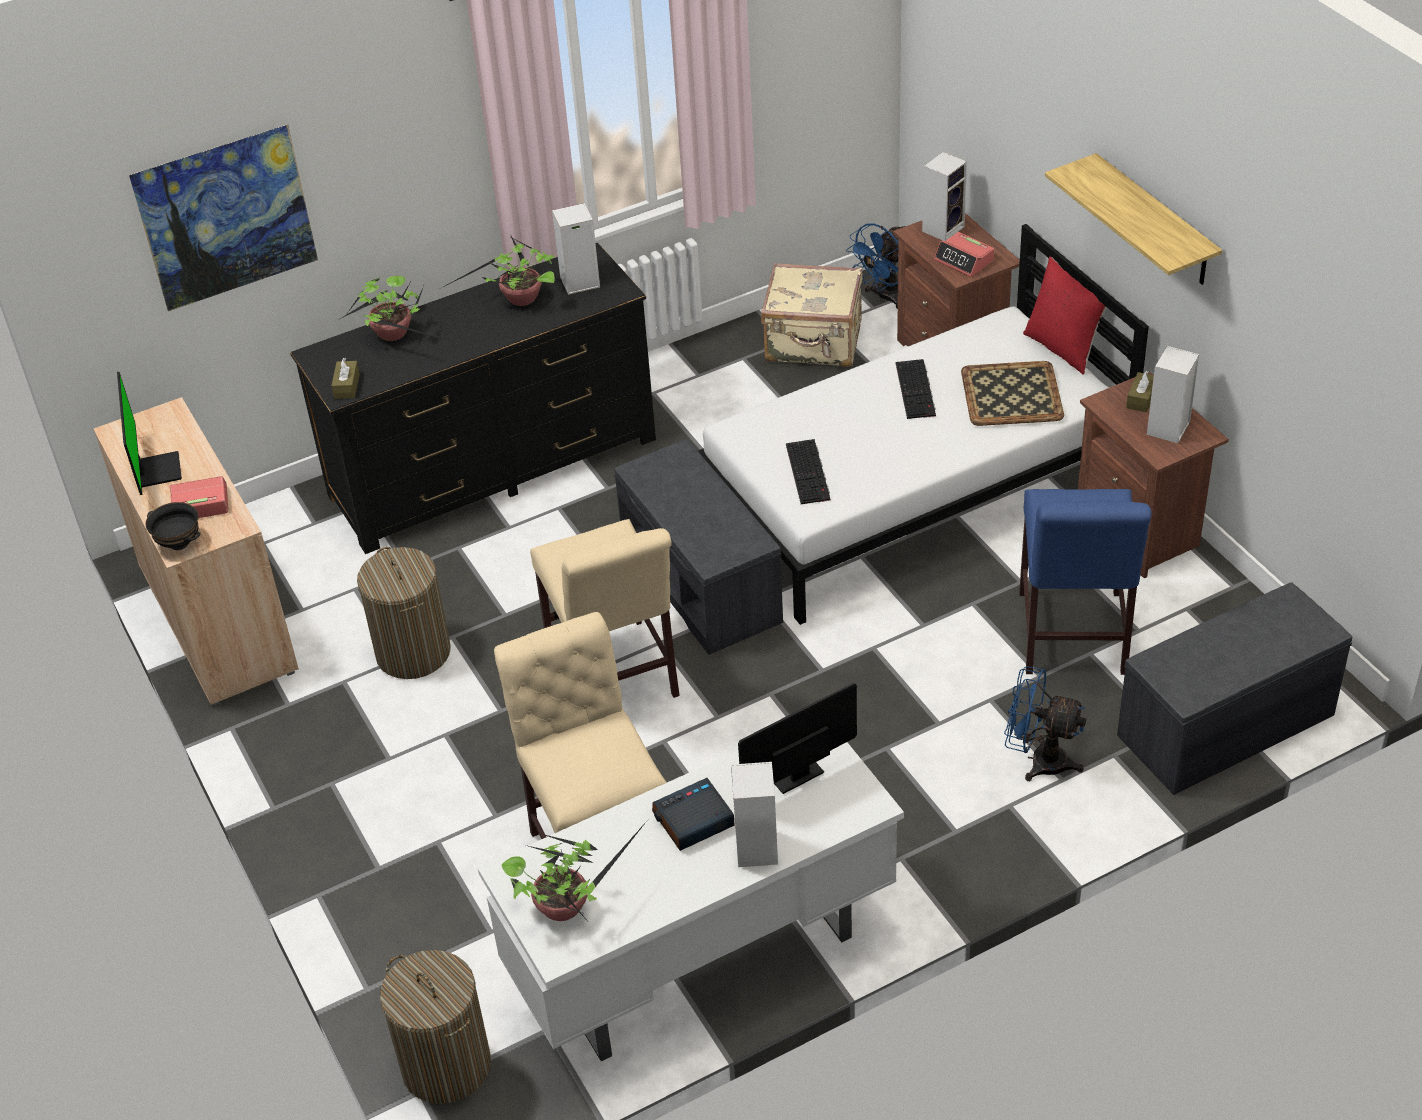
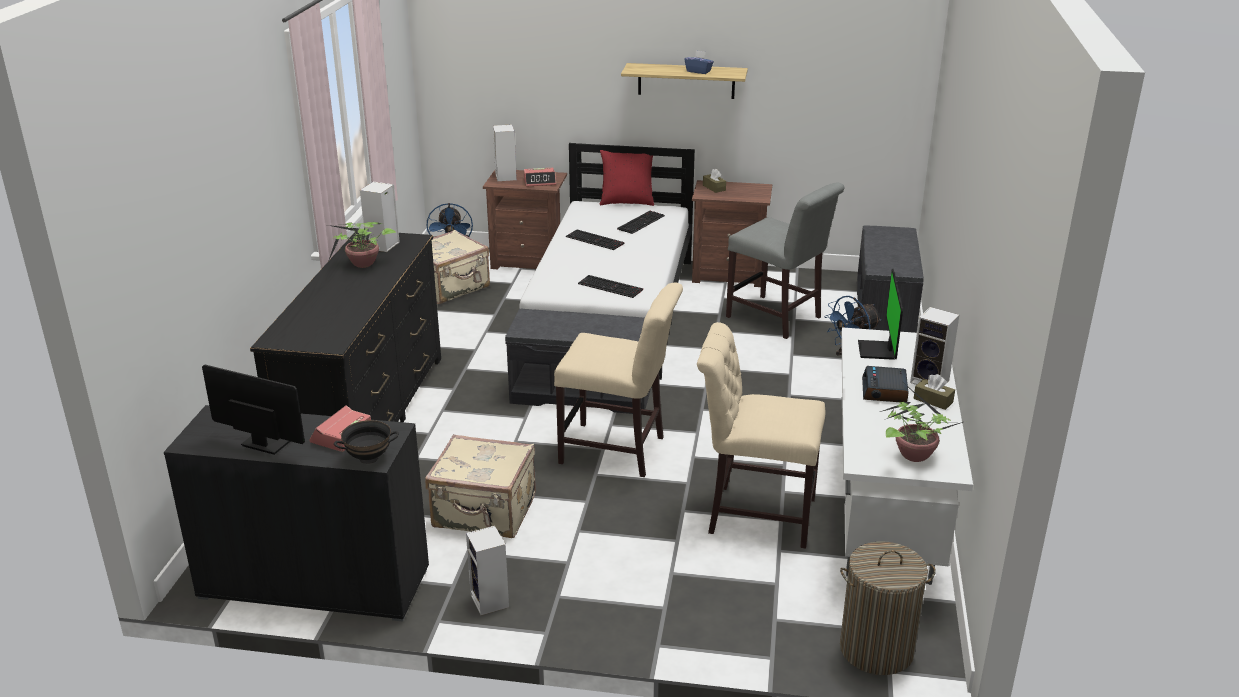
camera: 55 degrees left, 15 degrees down
beige cabinet [93,397,299,706] -> black cabinet [164,405,429,622]
picture [129,125,318,311] -> none
brown tissue box [331,358,360,399] -> brown tissue box moved to [914,374,955,410]
potted plant [338,276,440,341] -> none
laundry basket [357,547,451,679] -> beige suitcase [425,434,536,538]
tray [961,361,1064,426] -> keyboard [617,211,665,234]
blue chair [1019,489,1151,675] -> grey chair [726,183,844,339]
speaker [1147,346,1199,444] -> speaker moved to [466,526,509,615]
none -> blue tissue box [684,50,714,74]

